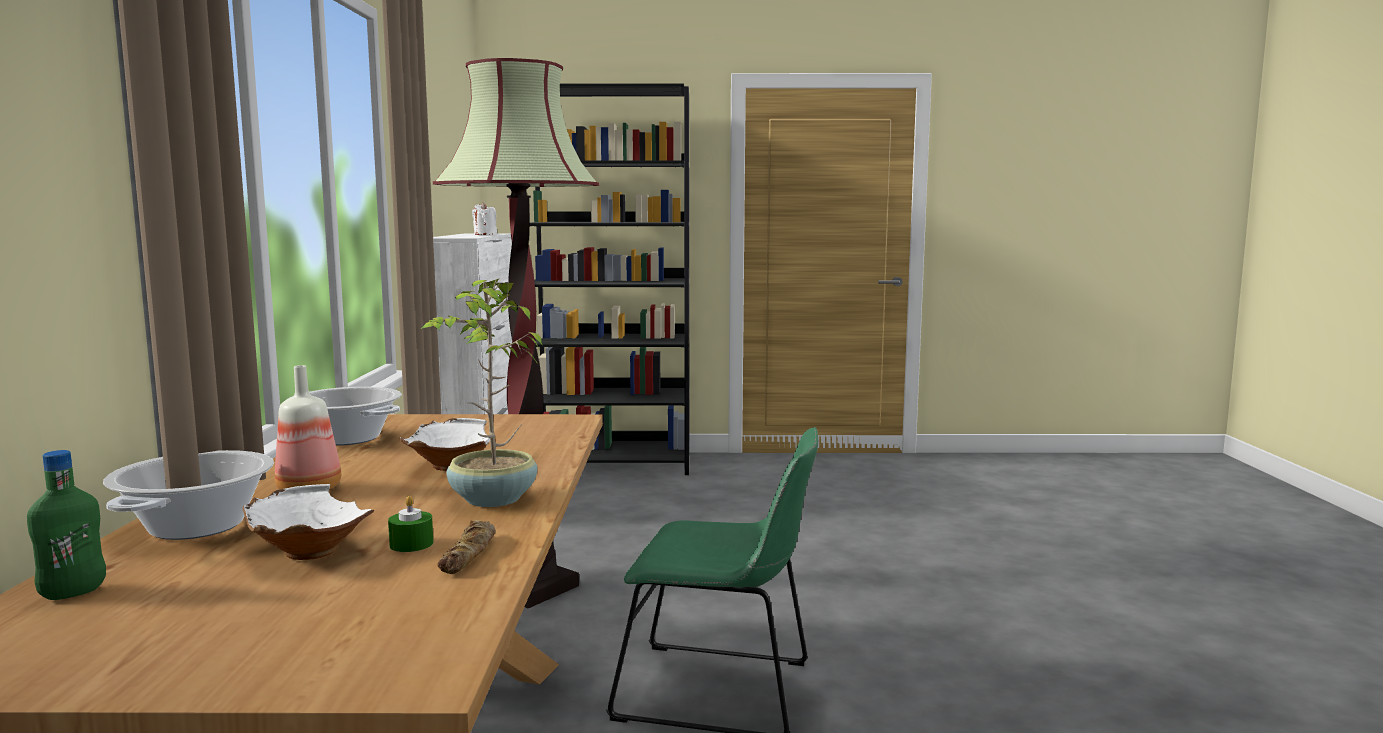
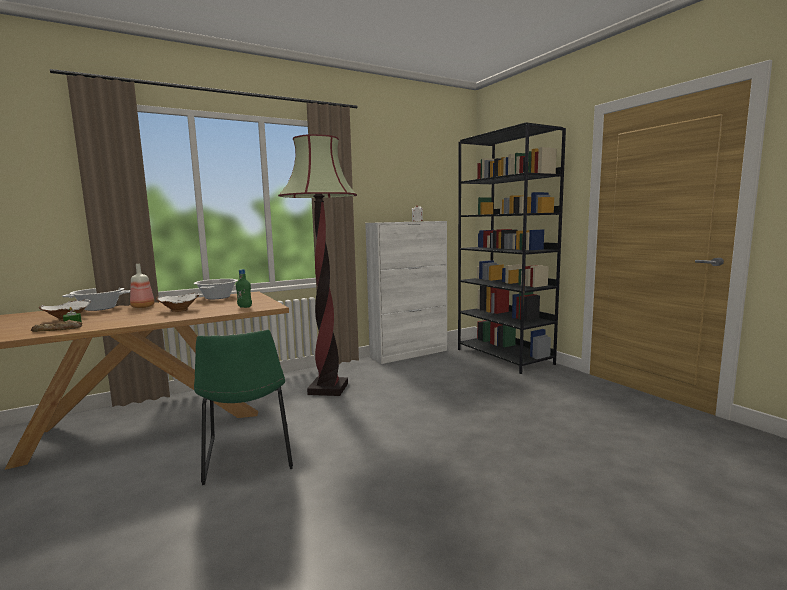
camera: 60 degrees right, 0 degrees up
green bottle [27,450,106,600] -> green bottle moved to [236,269,252,308]
potted plant [421,278,543,507] -> none

